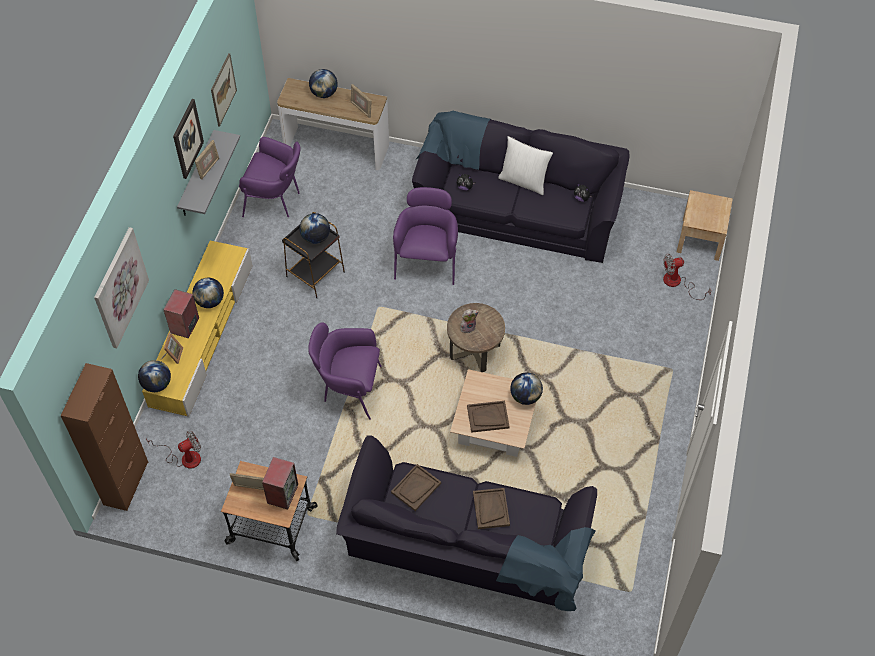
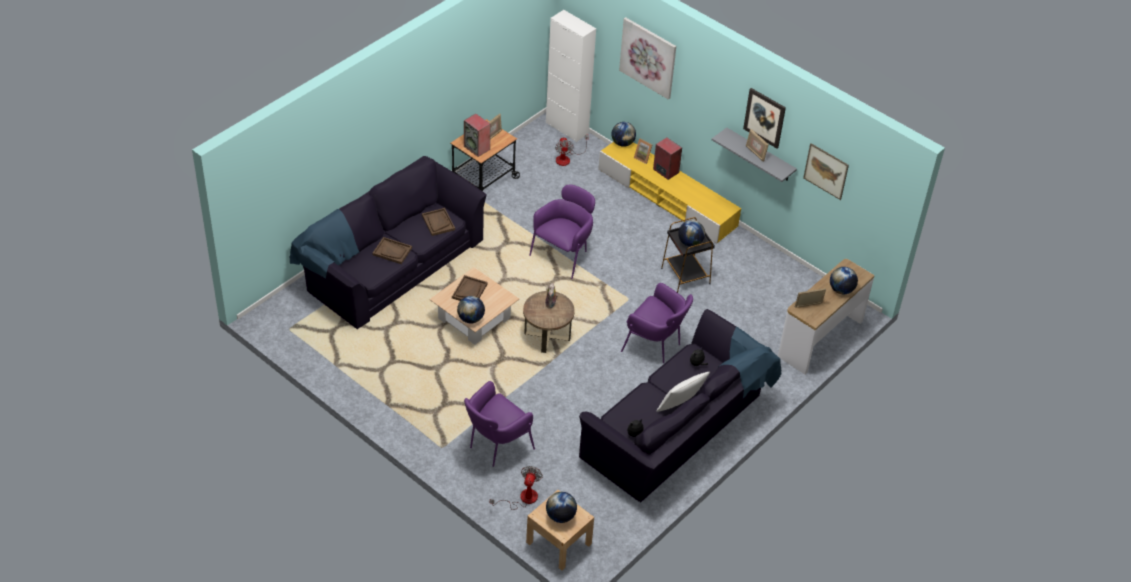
camera: 115 degrees right, 10 degrees down
brown cabinet [60,363,148,511] -> white cabinet [546,10,596,142]
globe [192,278,224,308] -> globe moved to [546,492,577,523]
purple armchair [239,137,301,217] -> purple armchair moved to [464,381,535,467]

